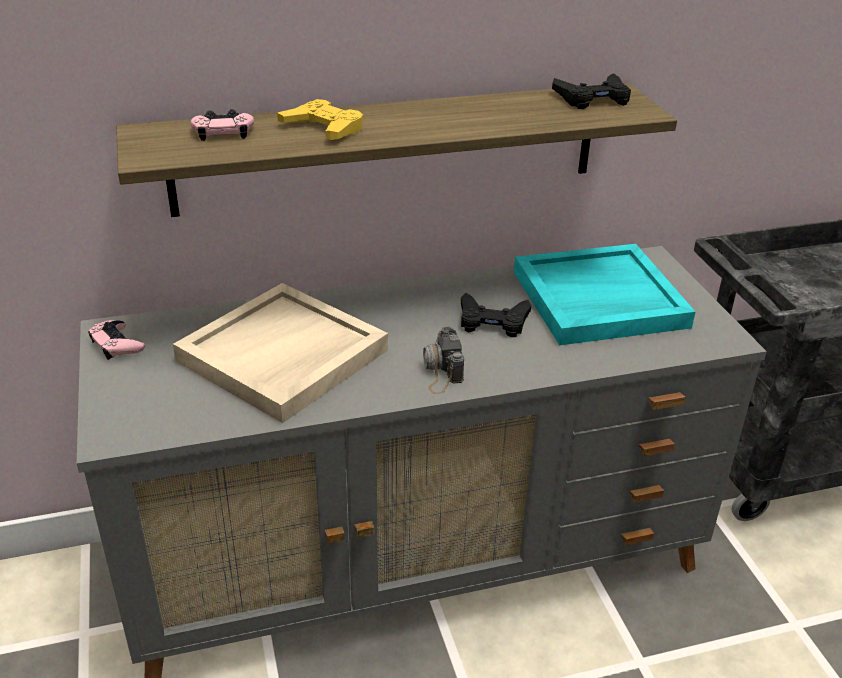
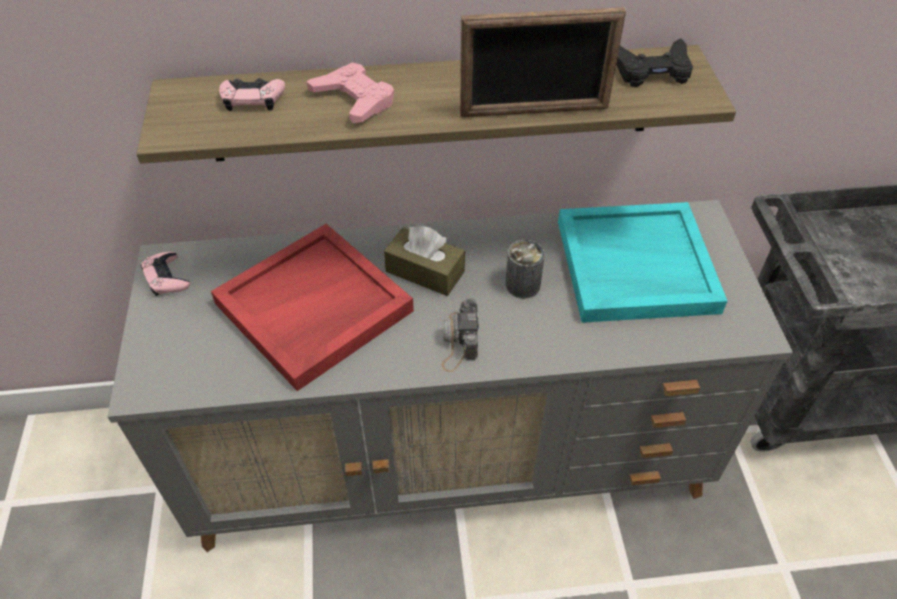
camera: 10 degrees right, 15 degrees up
beige tray [173,283,388,423] -> red tray [211,224,414,391]
yellow game controller [277,99,363,140] -> pink game controller [307,63,394,123]
black game controller [461,293,531,337] -> can [505,240,545,298]
none -> brown tissue box [384,226,465,296]
none -> picture frame [460,7,626,117]

